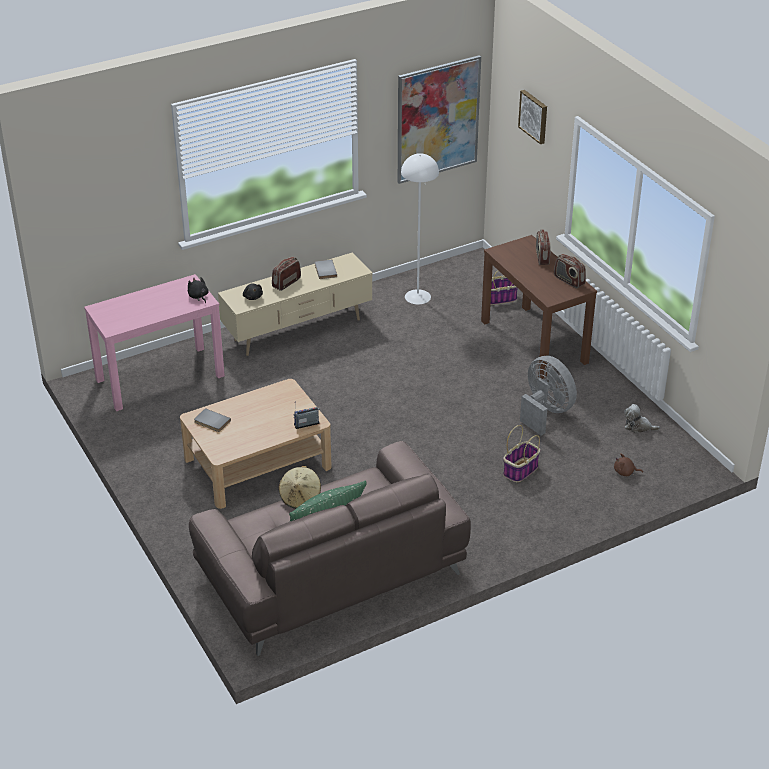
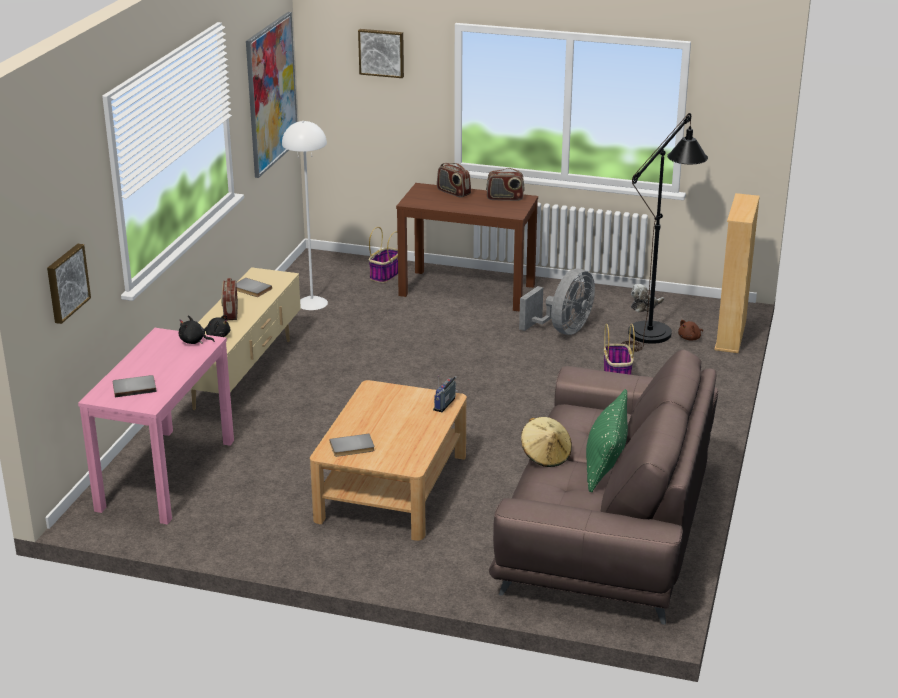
camera: 45 degrees left, 10 degrees down
grey fan [520,356,577,436] -> grey fan turned 120 degrees clockwise [519,269,595,335]
none -> picture [47,244,91,324]
none -> grey book [113,375,157,397]
none -> black floor lamp [621,113,708,352]
none -> beige bookcase [714,193,760,353]

